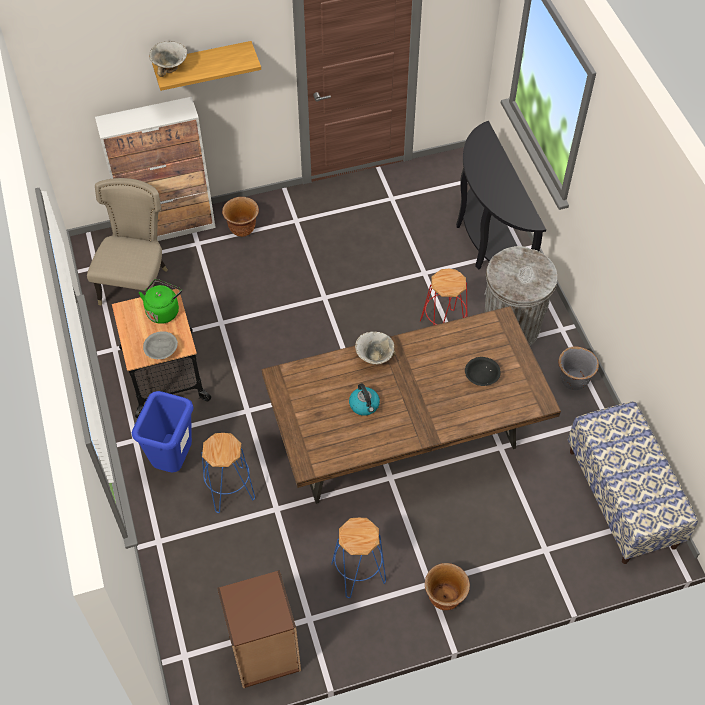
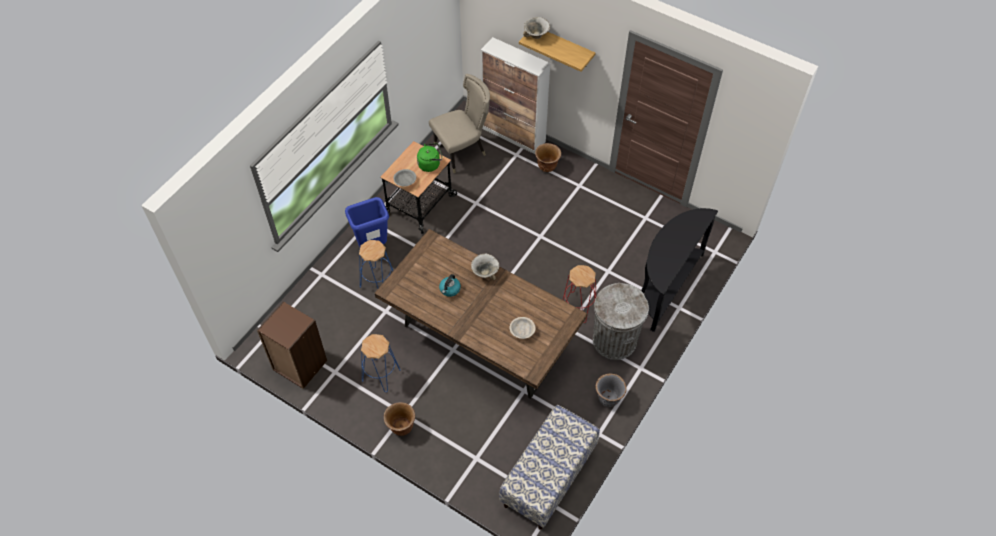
camera: 50 degrees right, 0 degrees up
black bowl [465,357,501,386] -> beige bowl [510,317,536,339]

